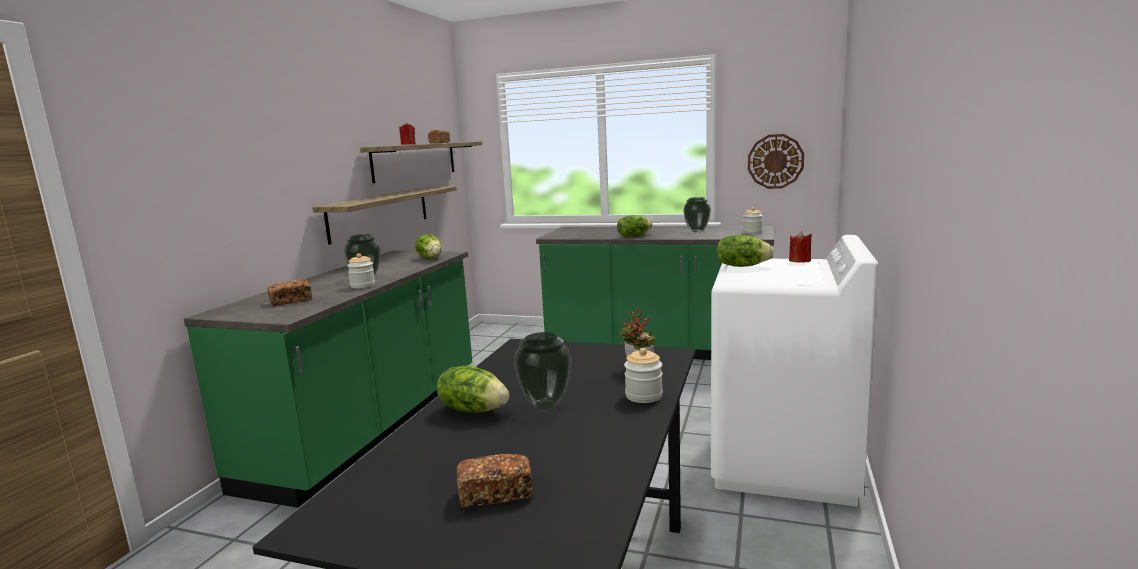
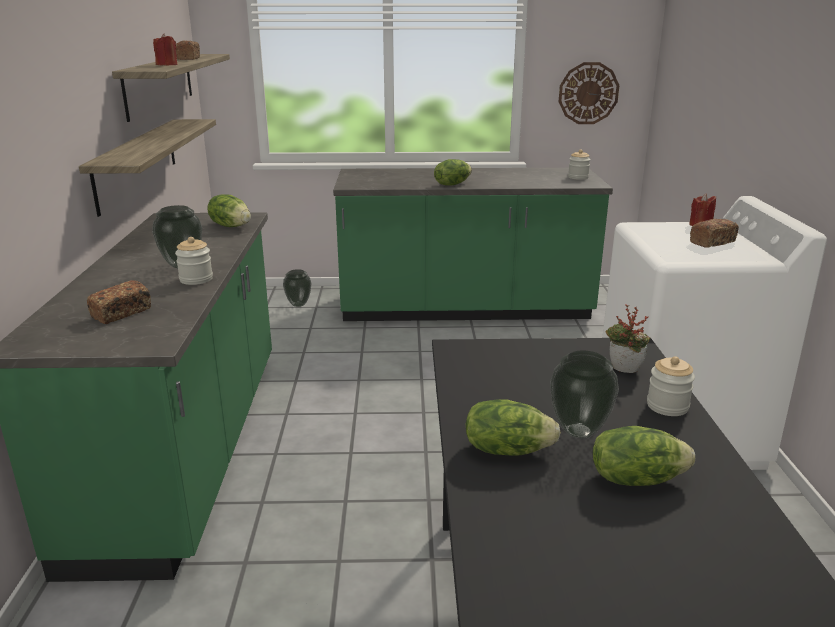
camera: 20 degrees left, 10 degrees up
bread [457,454,532,508] -> bread moved to [690,219,739,248]
vase [683,197,711,232] -> vase moved to [283,269,311,307]
lettuce [717,235,774,267] -> lettuce moved to [593,426,695,486]

